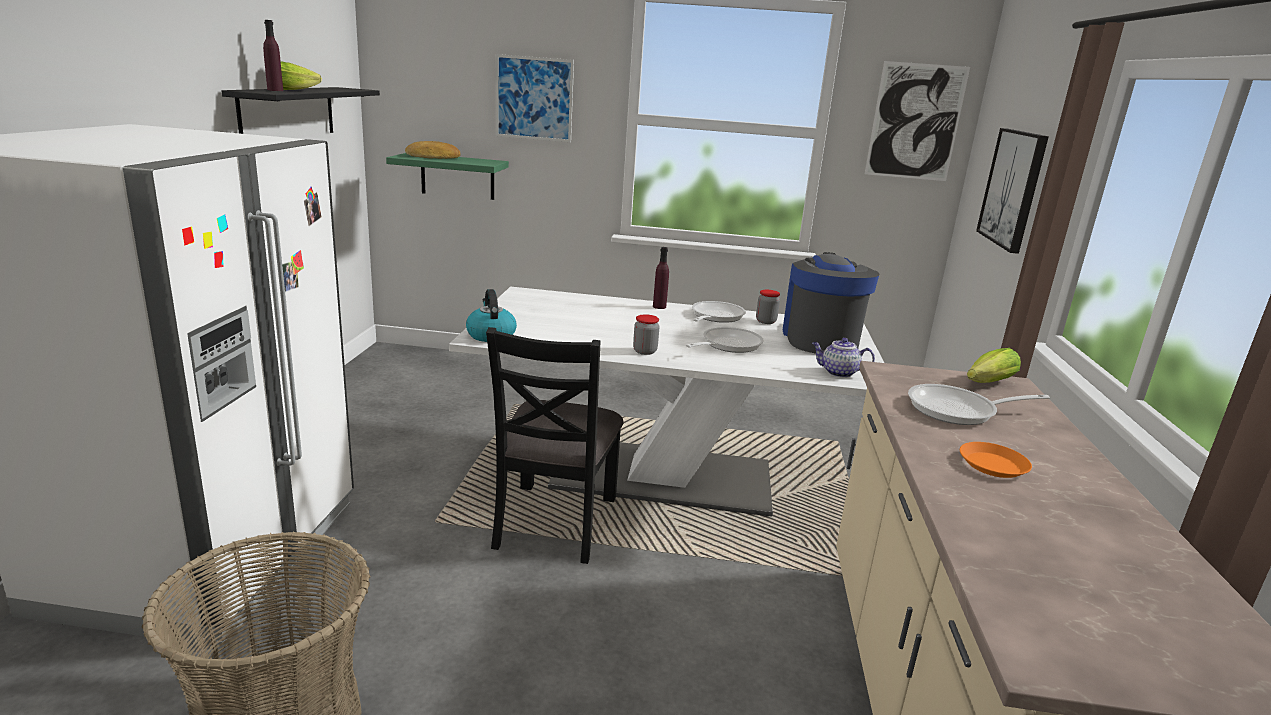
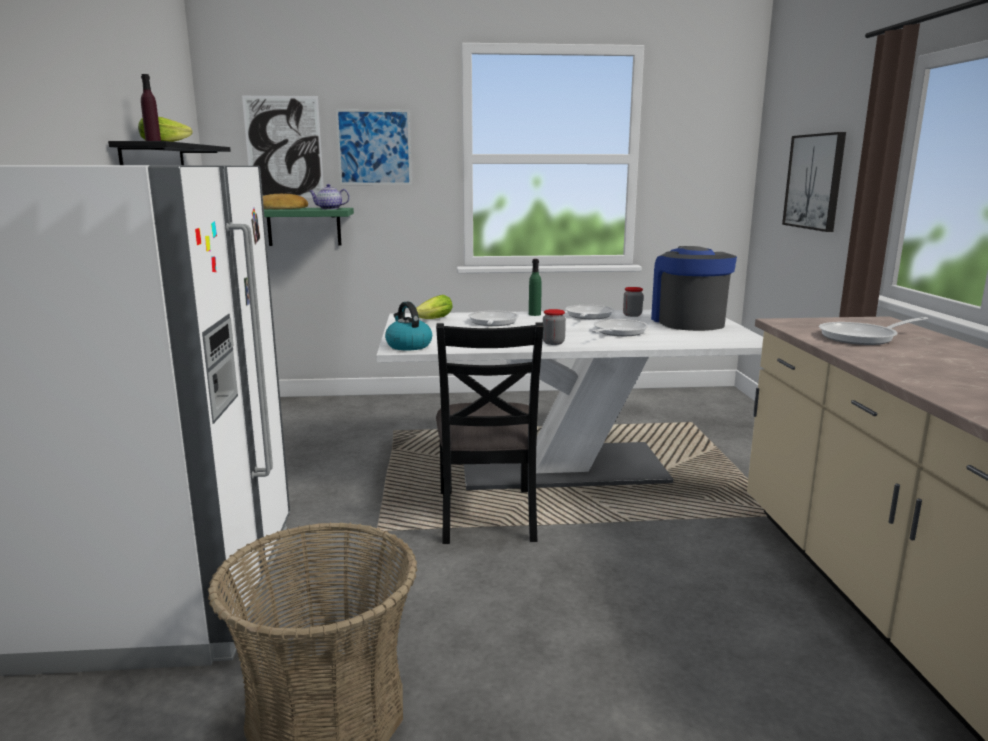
camera: 10 degrees left, 5 degrees down
purple bottle [653,247,669,309] -> green bottle [529,259,542,316]
teapot [812,338,875,378] -> teapot moved to [309,184,350,210]
picture [865,61,970,181] -> picture moved to [242,96,324,198]
orange plate [960,442,1032,478] -> none
lettuce [967,348,1021,383] -> lettuce moved to [416,295,453,319]
none -> frying pan [468,310,519,326]

